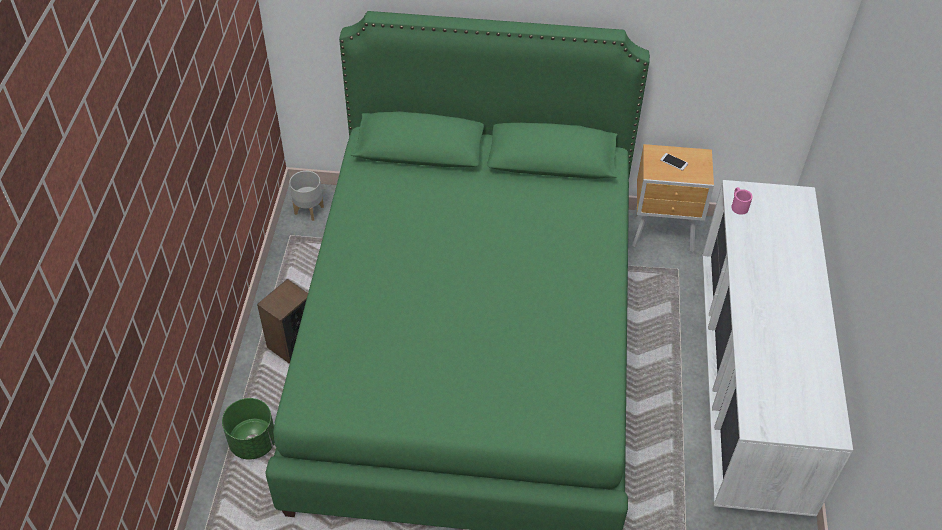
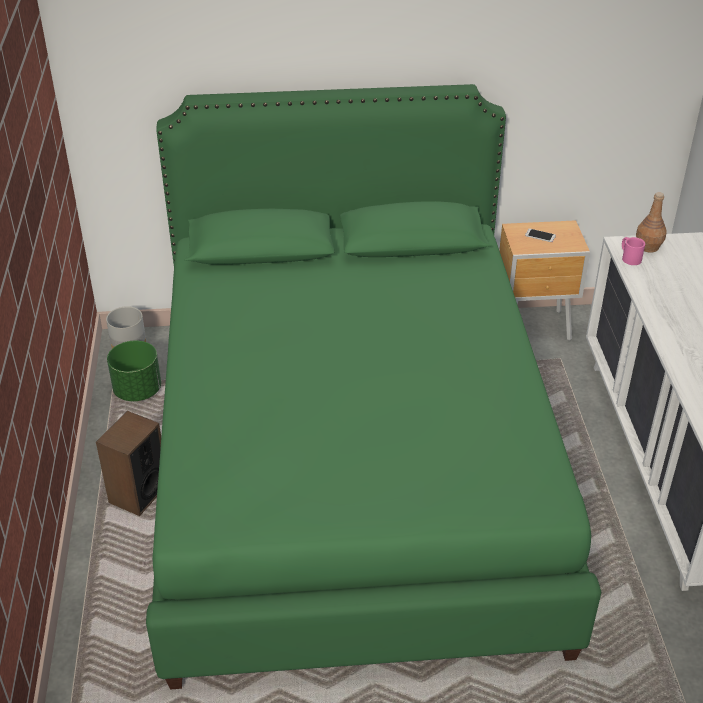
camera: 10 degrees left, 10 degrees down
green planter [222,398,275,460] -> green planter moved to [107,340,161,402]
none -> brown bottle [636,192,667,253]

